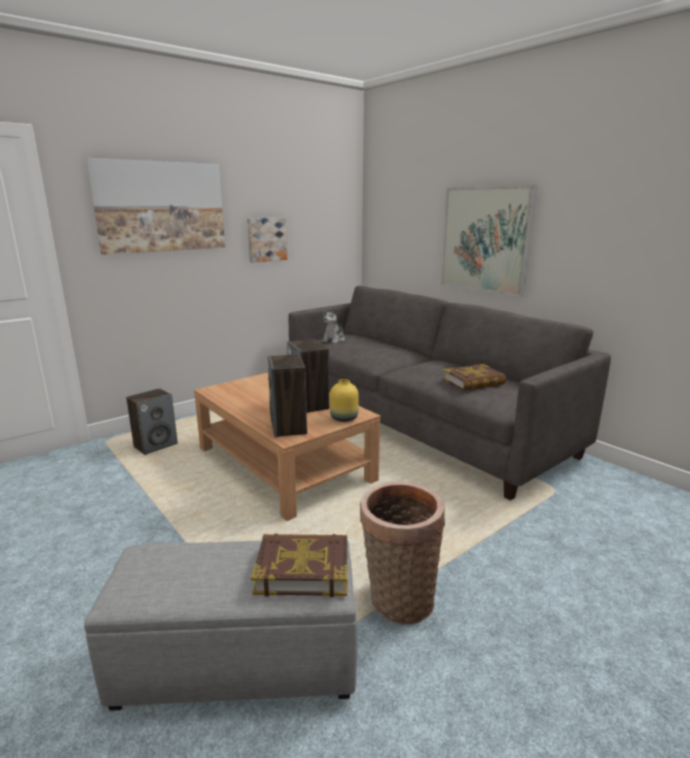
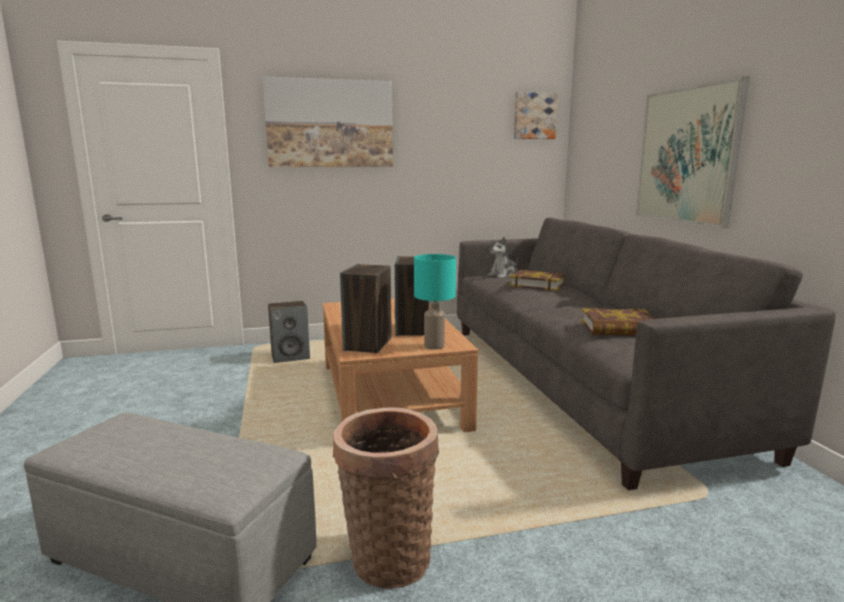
camera: 25 degrees right, 5 degrees down
picture [247,218,287,262] -> picture moved to [514,92,558,139]
book [251,533,347,597] -> book moved to [509,270,565,291]
yellow vase [330,379,359,422] -> turquoise table lamp [414,254,456,350]

